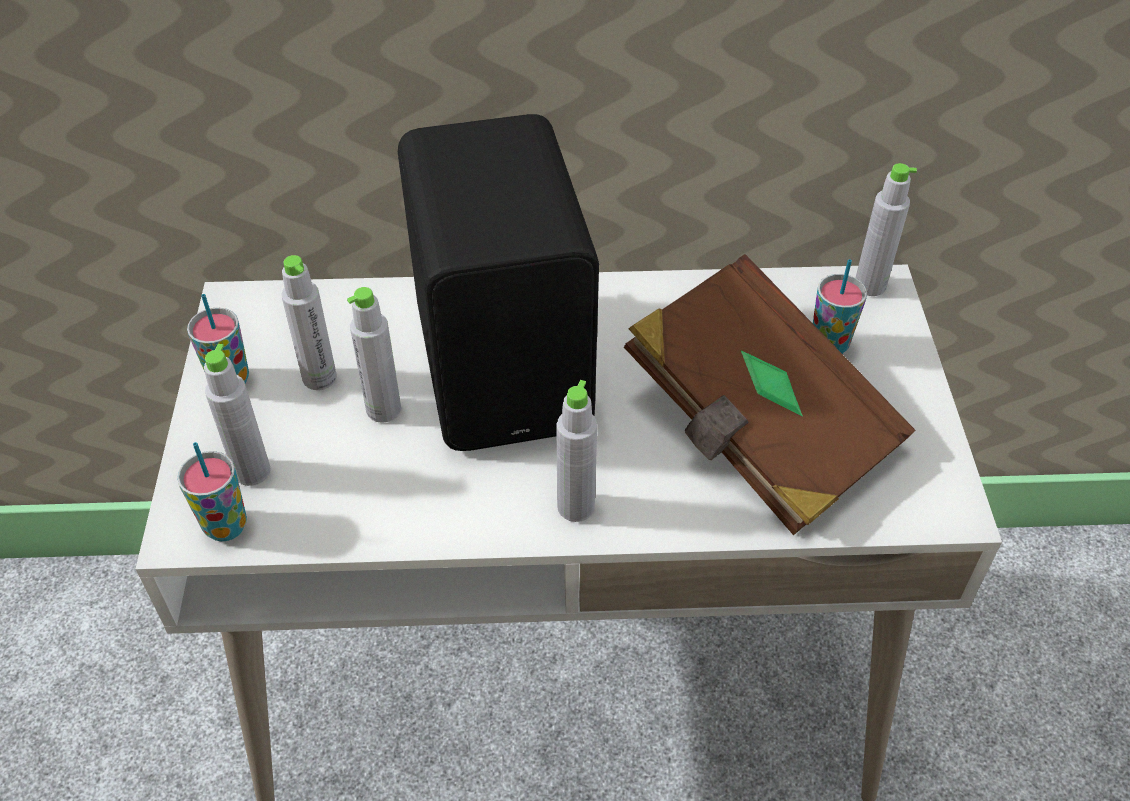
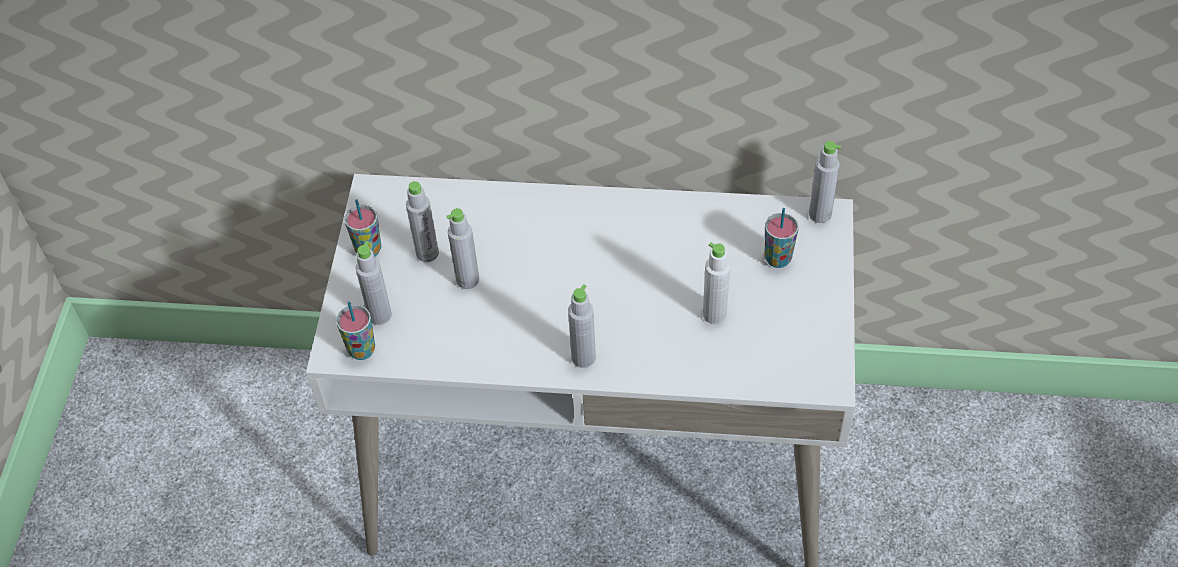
camera: 10 degrees right, 5 degrees up
black speaker [398,114,599,451] -> none
brown book [624,254,916,535] -> white bottle [703,242,730,324]

